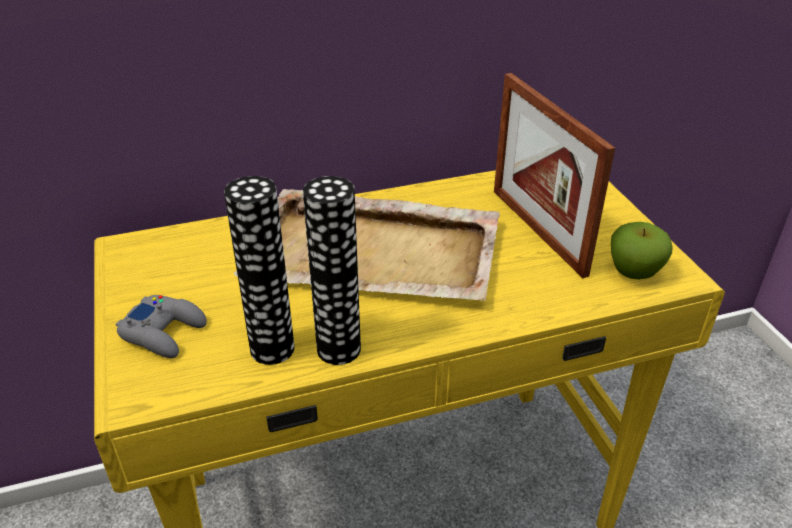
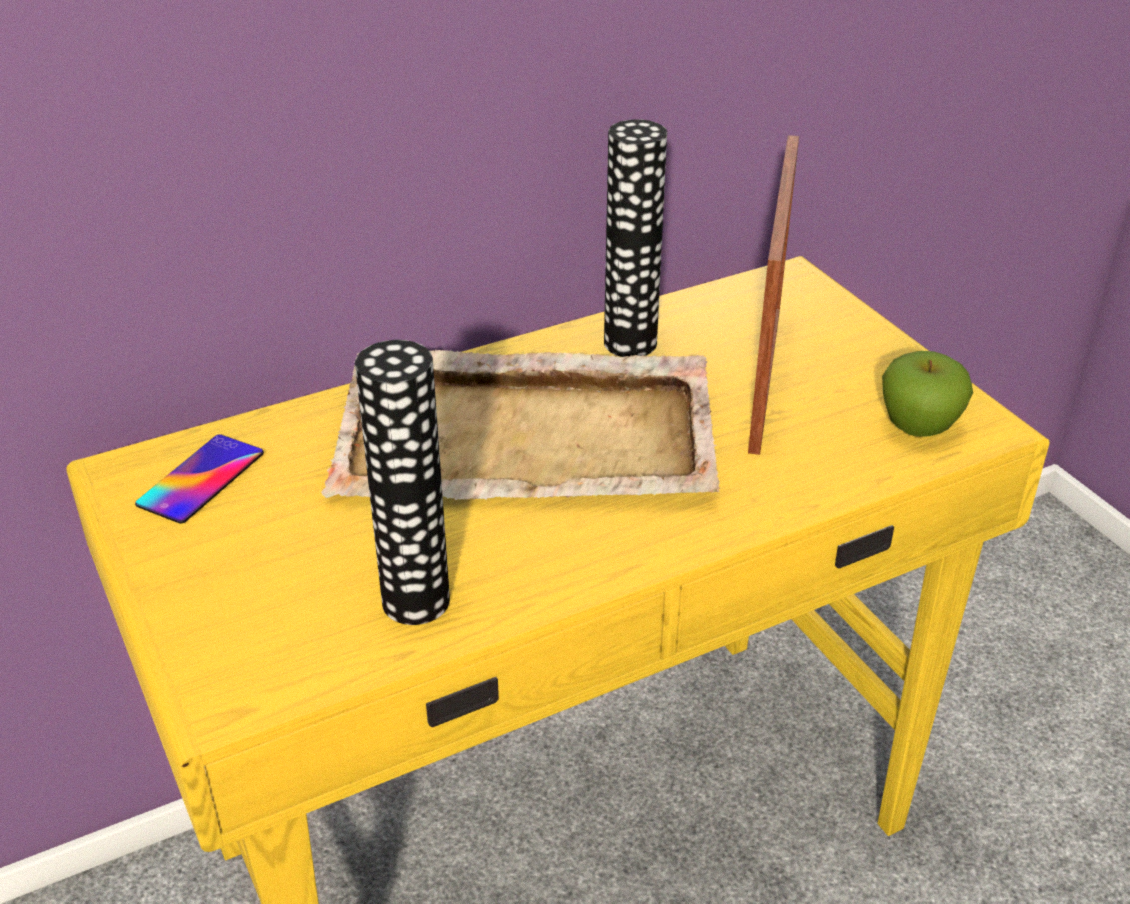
camera: 10 degrees left, 0 degrees up
grey game controller [116,295,207,358] -> none
vase [303,176,361,365] -> vase moved to [604,119,667,357]
picture frame [494,73,615,278] -> picture frame turned 135 degrees counterclockwise [748,135,799,455]
none -> phone [135,434,264,523]

